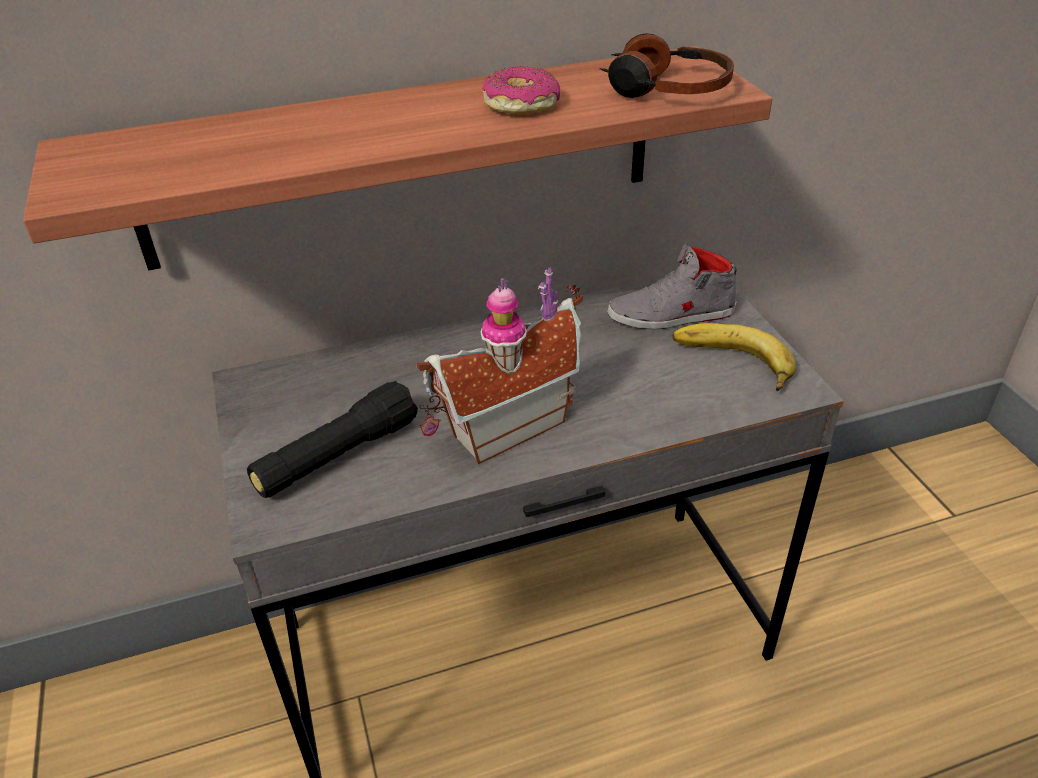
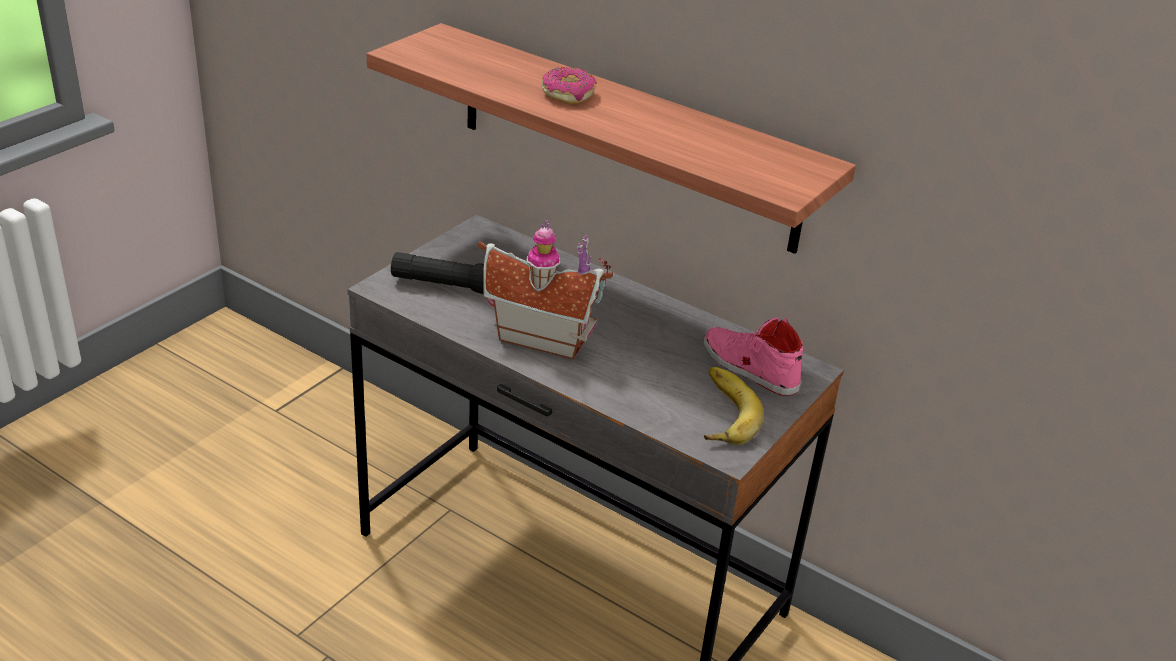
camera: 50 degrees right, 5 degrees down
donut [482,66,560,114] -> donut moved to [542,67,597,104]
headphones [600,33,734,98] -> none
grey shoe [607,244,737,330] -> pink shoe [704,317,803,396]

